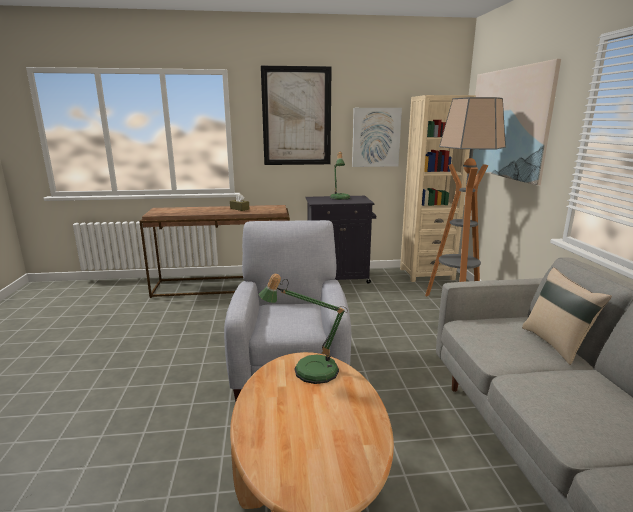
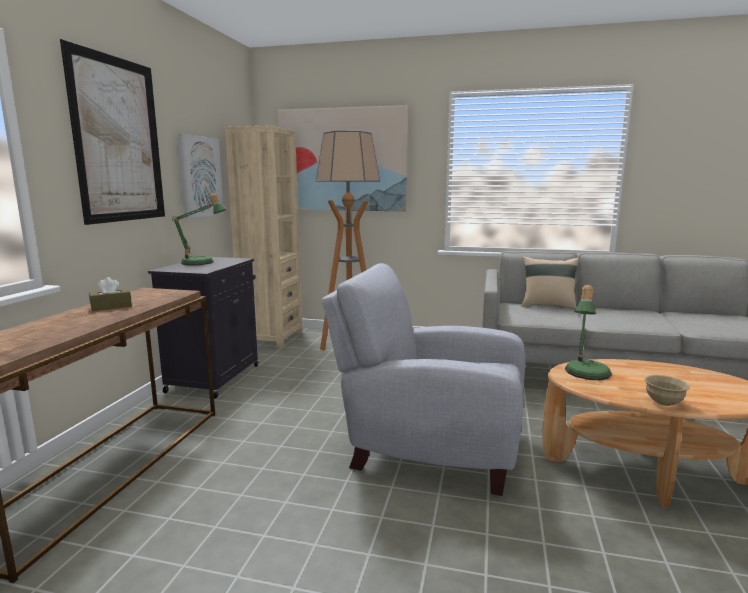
camera: 70 degrees left, 5 degrees down
none -> beige bowl [644,375,690,406]

